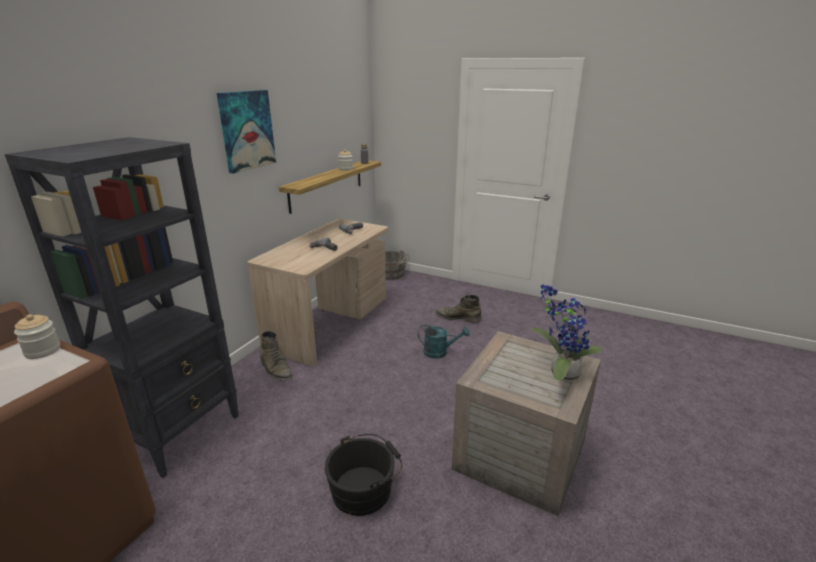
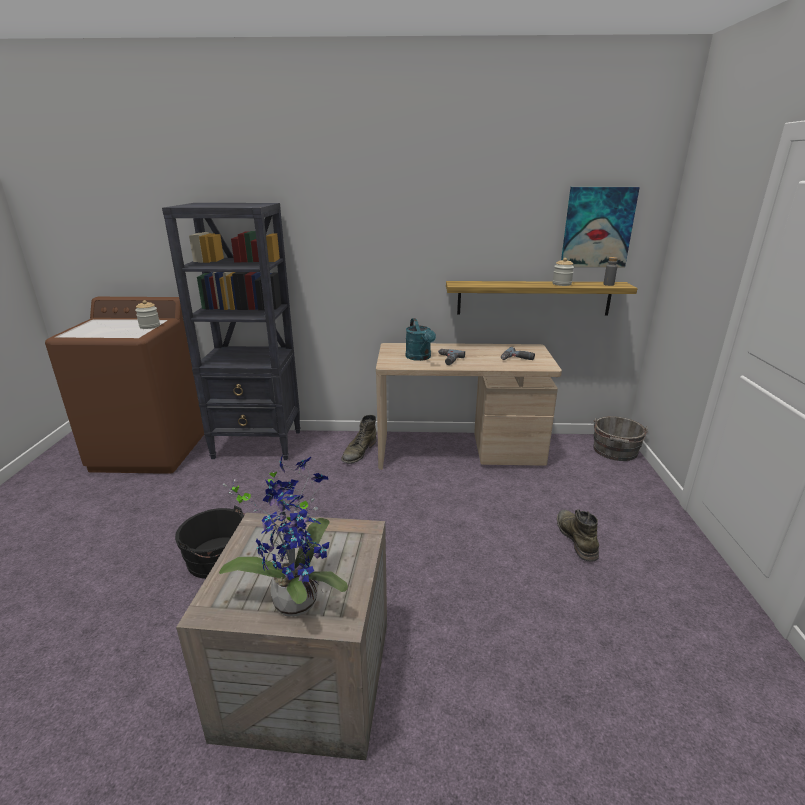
camera: 65 degrees right, 0 degrees up
picture [217,90,276,174] -> picture moved to [561,187,640,267]
turquoise watering can [418,324,470,358] -> turquoise watering can moved to [406,318,436,361]

